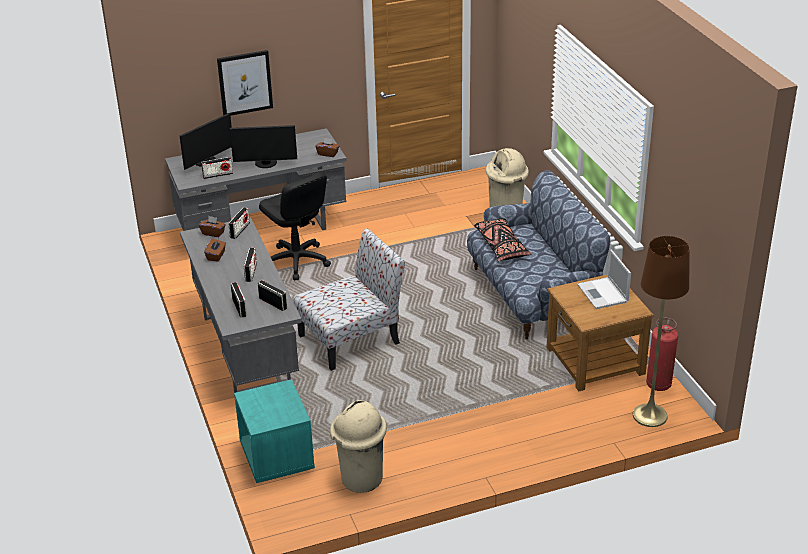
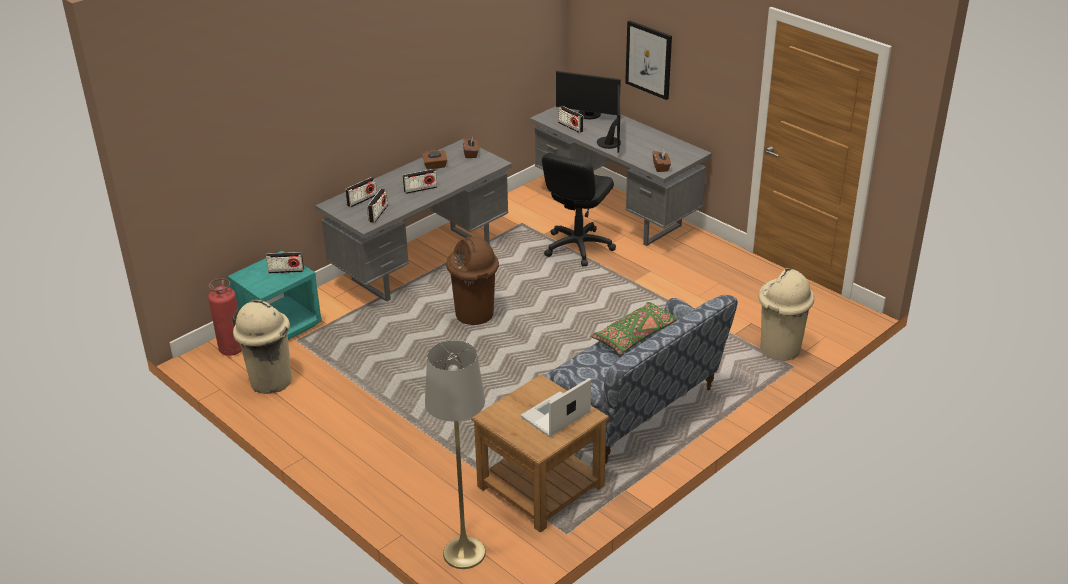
camera: 65 degrees right, 0 degrees up
radio [228,207,250,239] -> radio moved to [266,252,304,273]
monitor [229,125,297,168] -> monitor turned 150 degrees counterclockwise [597,85,621,153]
chair [293,228,405,371] -> brown trash can [446,237,499,325]
black pillow [474,218,531,261] -> green pillow [590,302,676,355]
brown floor lamp [633,236,690,427] -> grey floor lamp [425,340,486,569]
fire extinguisher [646,318,678,391] -> fire extinguisher moved to [208,278,242,356]

